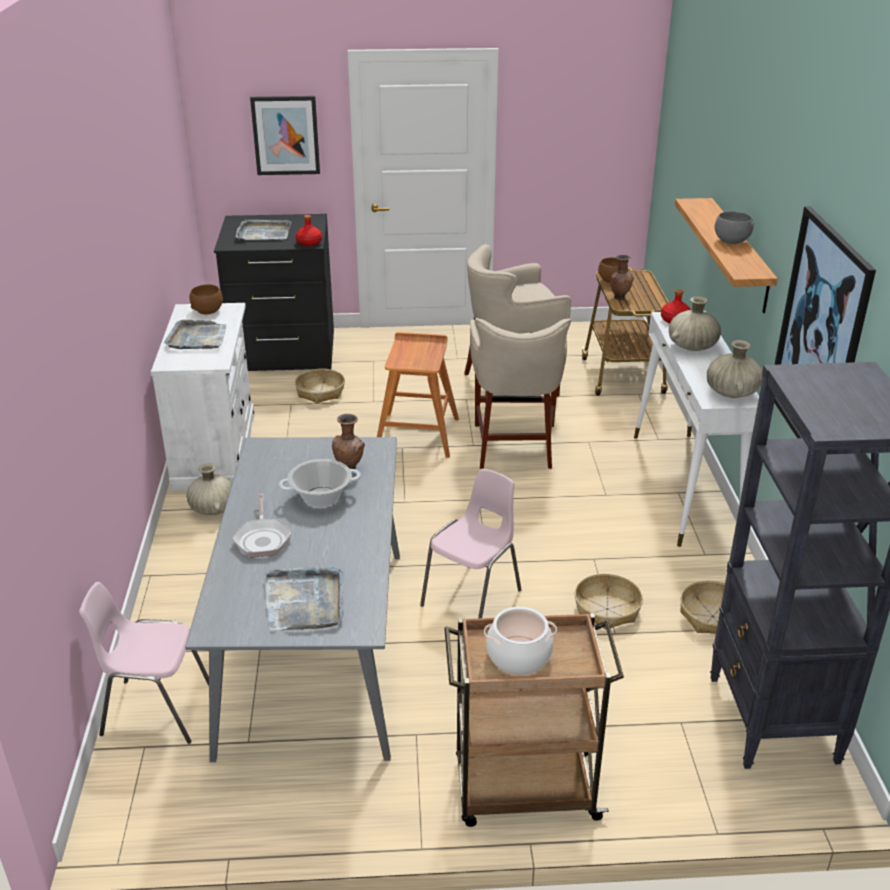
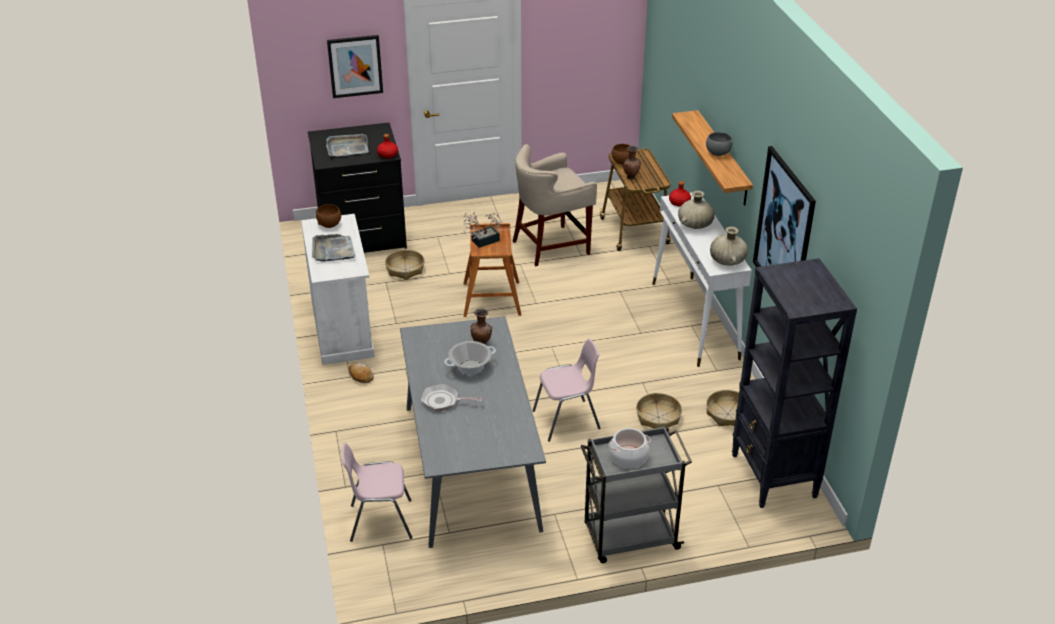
camera: 10 degrees left, 5 degrees up
beige vase [187,463,232,515] -> bread [349,363,374,383]
frying pan [232,493,292,557] -> frying pan turned 120 degrees clockwise [421,384,483,412]
grey tray [264,567,344,631] -> none
pink chair [420,469,522,618] -> pink chair turned 45 degrees clockwise [533,339,600,442]
brown cart [444,613,624,827] -> grey cart [581,426,692,563]
beige stool [470,318,571,469] -> none
none -> potted plant [463,212,503,248]

